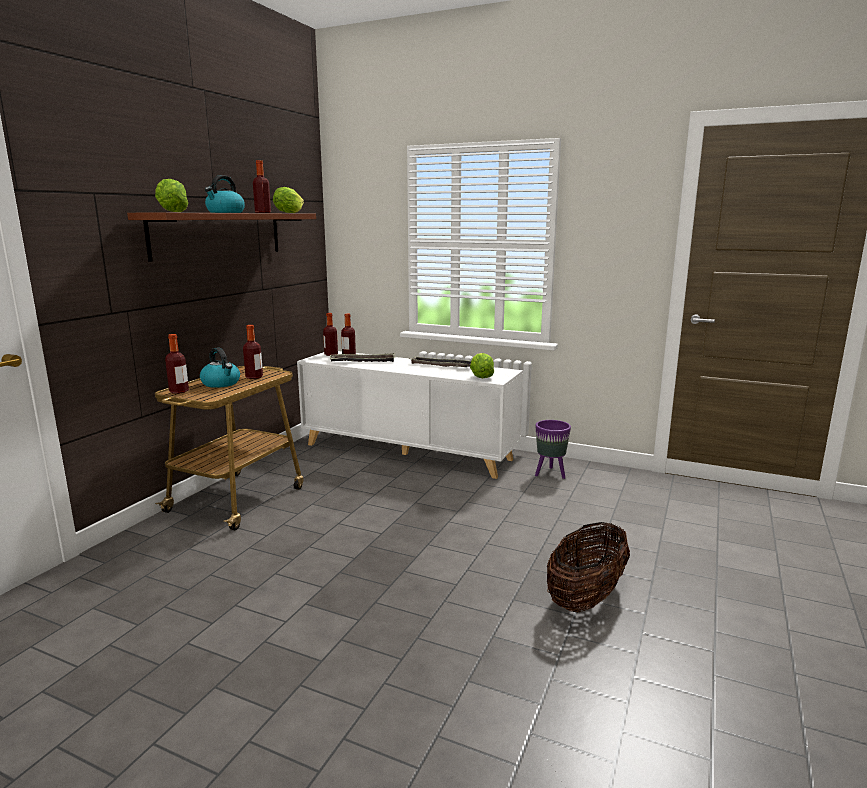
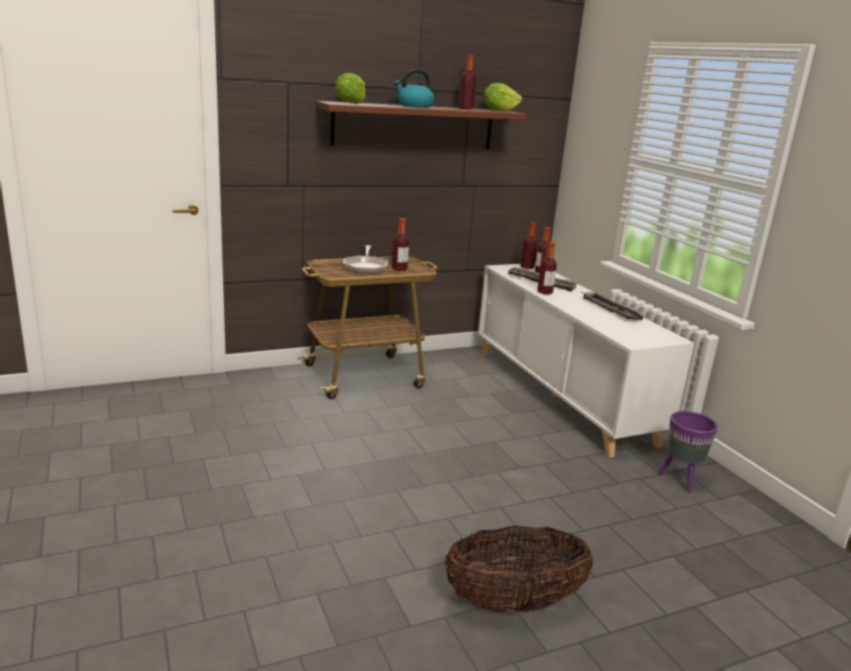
camera: 40 degrees right, 5 degrees up
bottle [165,334,189,394] -> bottle moved to [537,242,557,294]
kettle [200,347,240,388] -> frying pan [343,245,388,274]
lettuce [470,353,494,378] -> none

